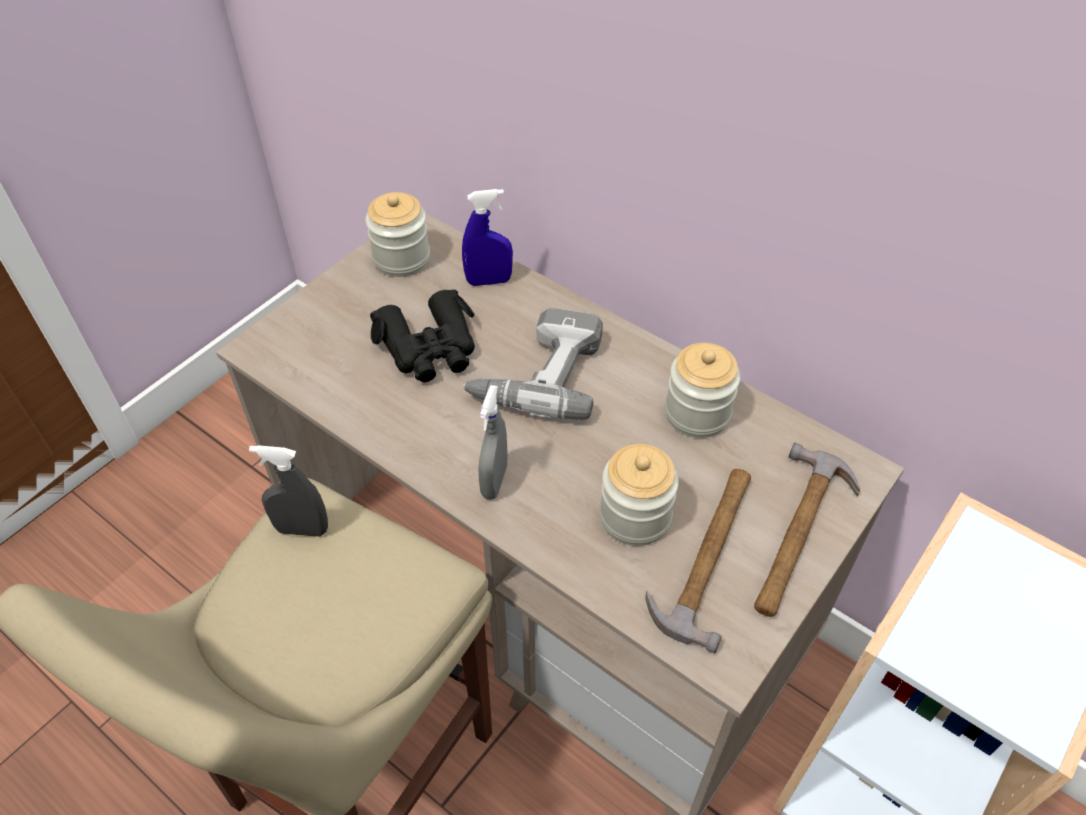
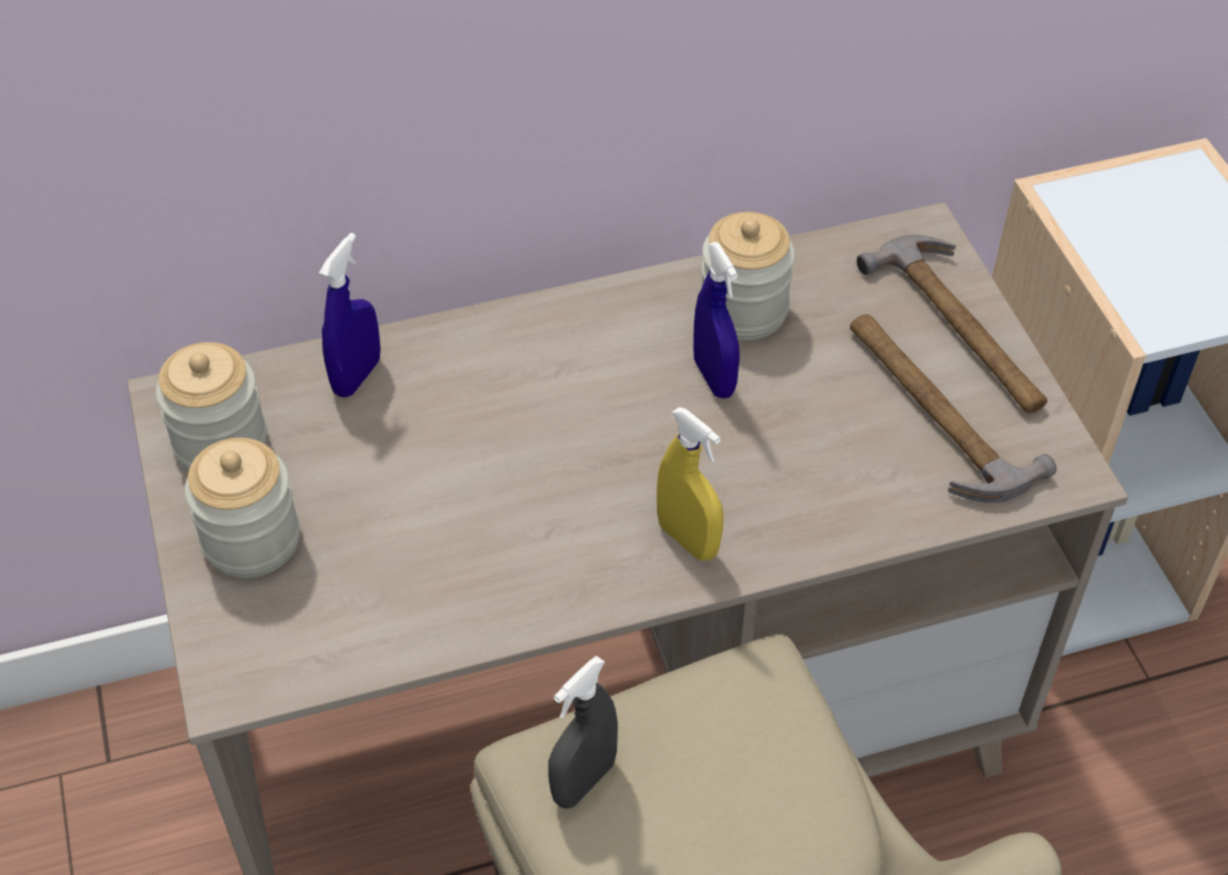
camera: 55 degrees left, 0 degrees up
black binoculars [370,289,475,382] -> none
power drill [462,308,603,420] -> none
grey spray bottle [478,385,508,500] -> yellow spray bottle [657,407,724,560]
jar [600,444,679,546] -> jar moved to [185,438,300,578]
none -> blue spray bottle [693,242,740,399]

